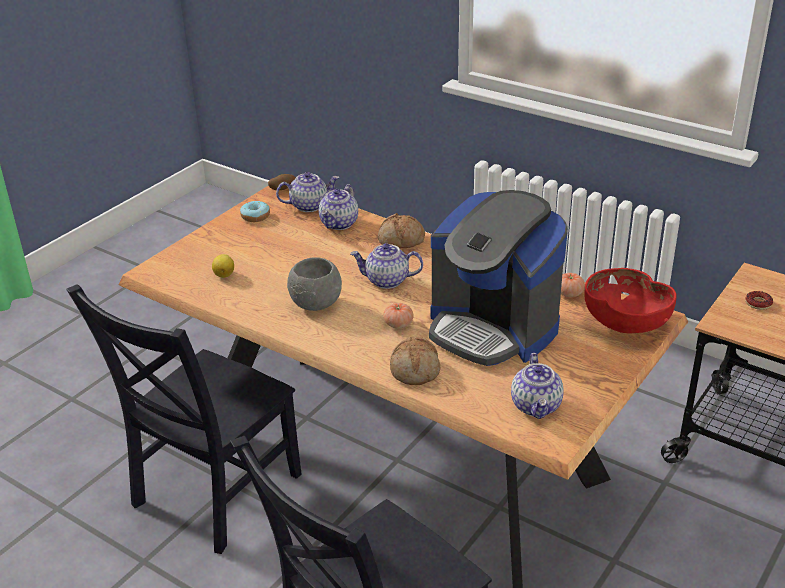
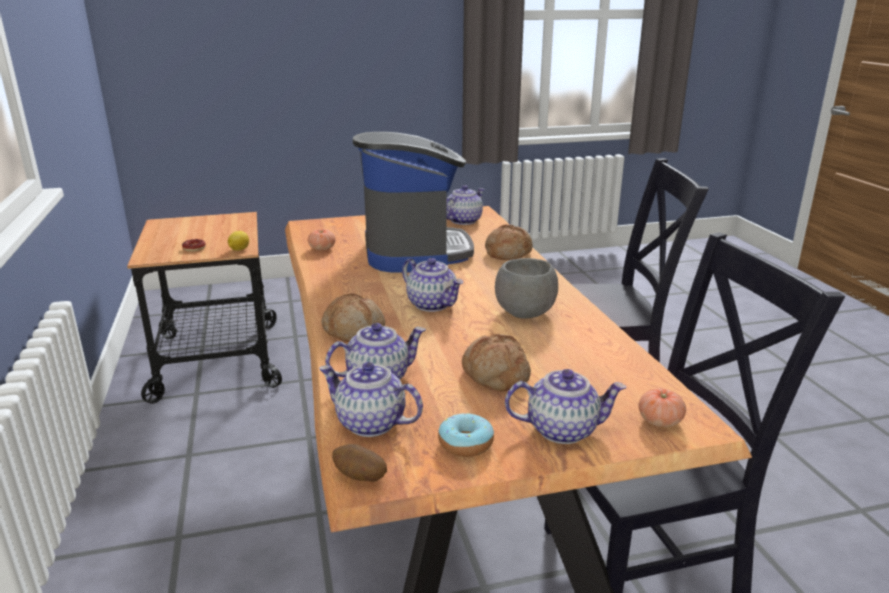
camera: 140 degrees left, 10 degrees down
lemon [212,254,234,278] -> lemon moved to [228,231,249,251]
tomato [383,303,414,329] -> tomato moved to [638,388,686,427]
red bowl [584,268,677,333] -> none
none -> bread [462,334,531,391]
none -> teapot [505,369,626,444]

